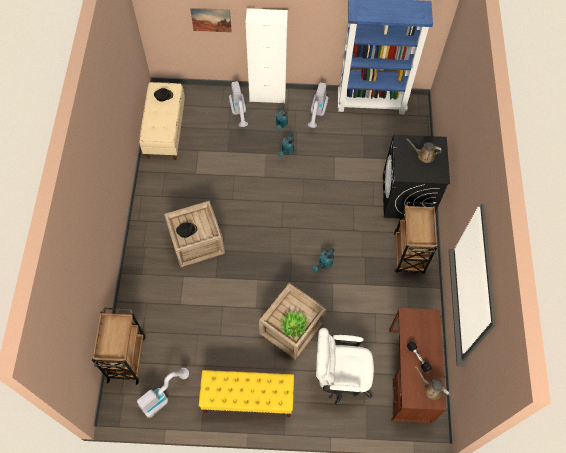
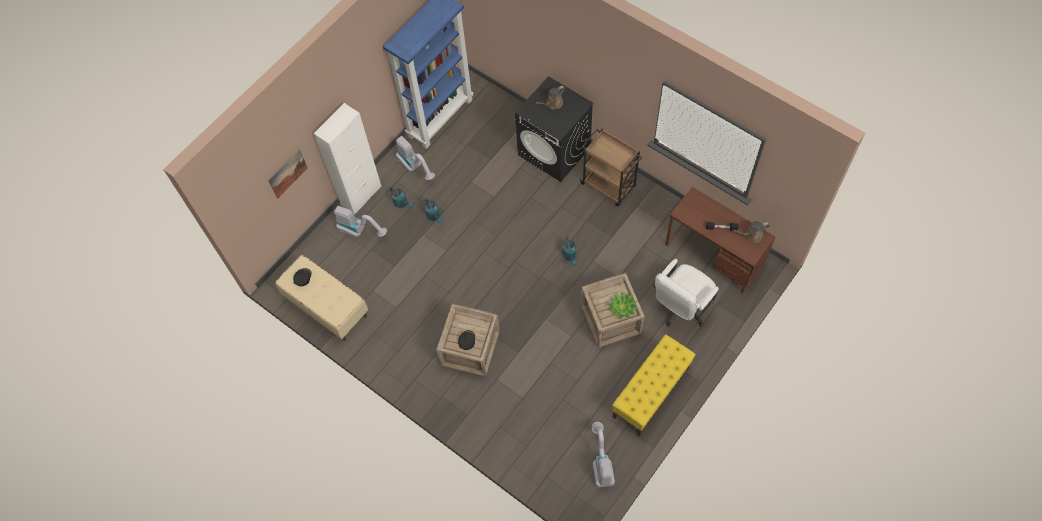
camera: 50 degrees left, 0 degrees up
brown cart [92,308,145,385] -> none

